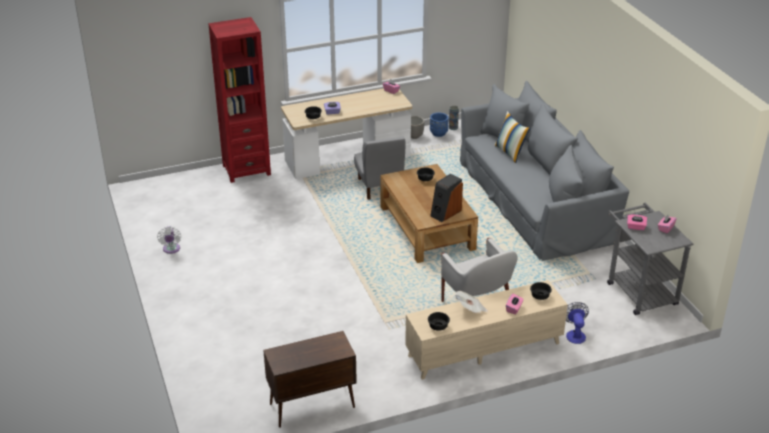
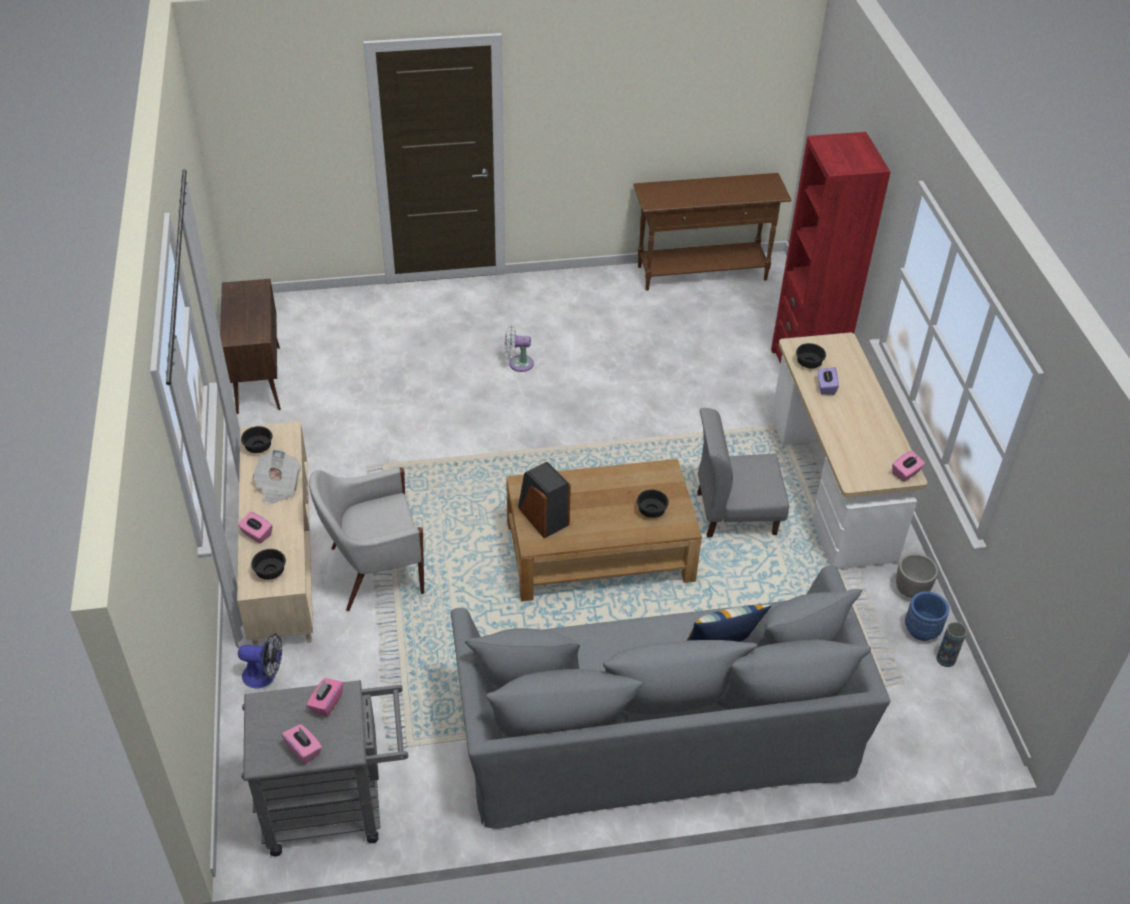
camera: 100 degrees right, 10 degrees up
white fan [157,226,181,254] -> white fan moved to [505,324,534,372]
none -> brown console table [633,173,792,291]

